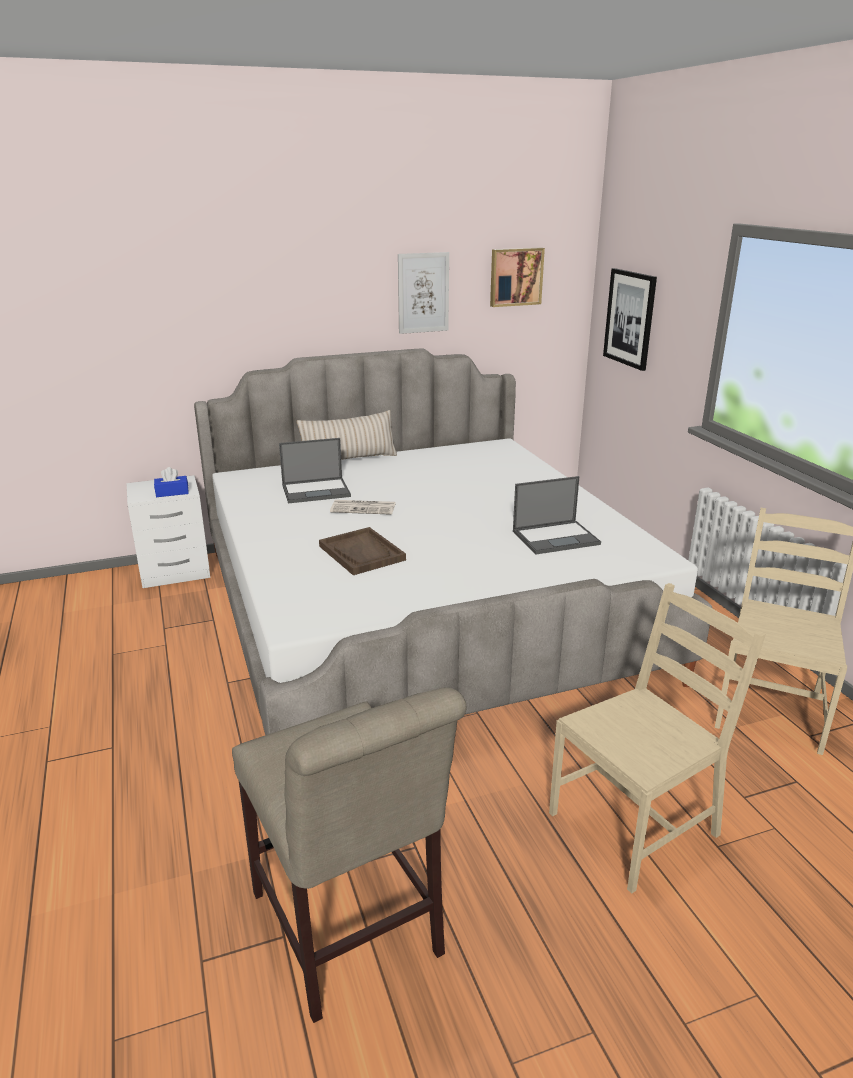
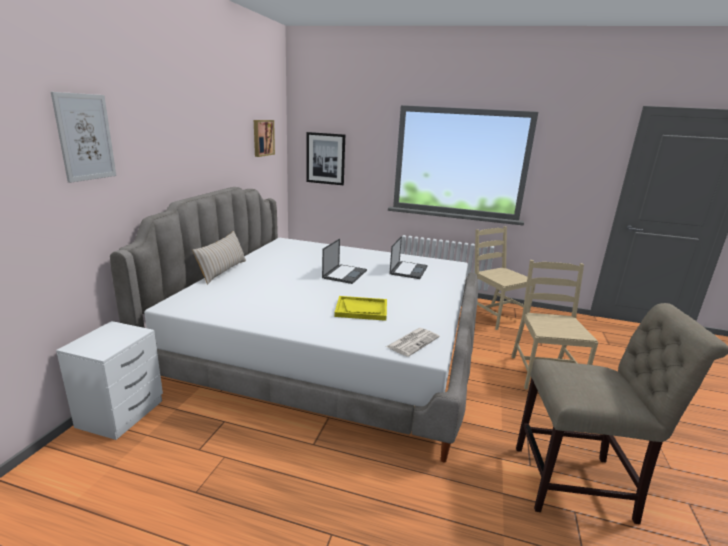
camera: 55 degrees left, 5 degrees down
blue tissue box [154,467,189,497] -> none
laptop [279,438,351,504] -> laptop moved to [322,238,367,284]
brown tray [319,527,406,575] -> yellow tray [334,296,387,321]
newspaper [330,500,396,515] -> newspaper moved to [386,328,440,357]
picture [398,252,449,334] -> picture moved to [51,92,116,183]

